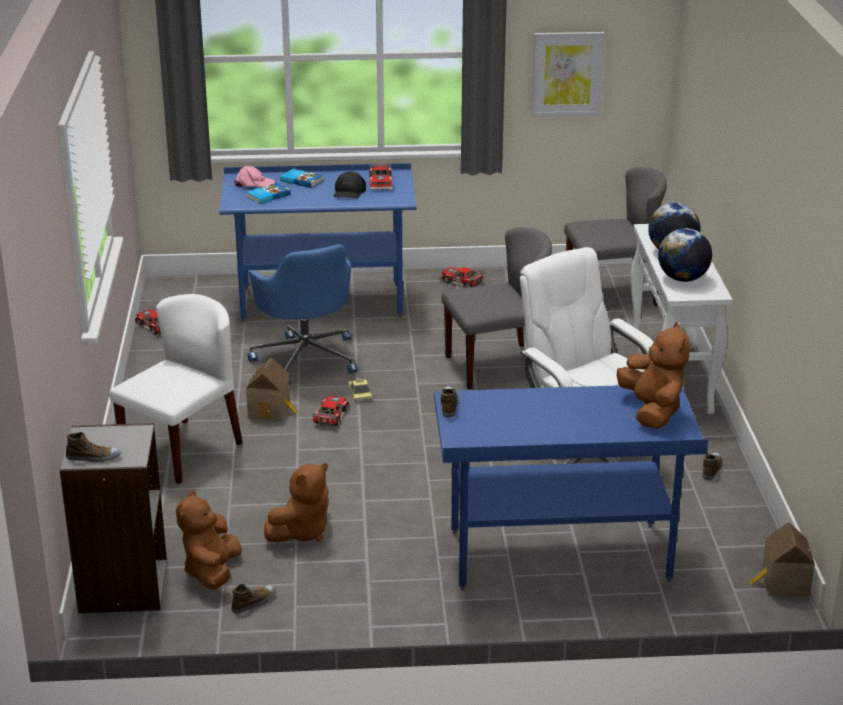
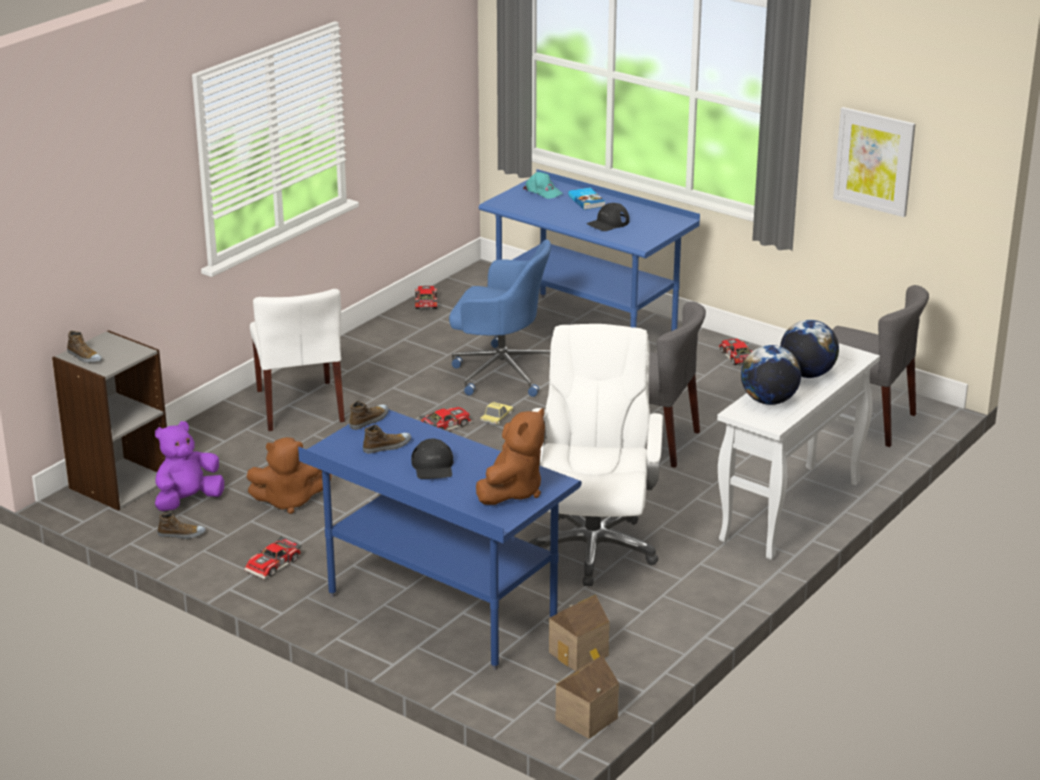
camera: 40 degrees right, 0 degrees up
white chair [109,294,243,484] -> white chair turned 90 degrees clockwise [250,289,345,431]
brown plush toy [176,490,242,590] -> purple plush toy [155,421,224,511]
pink cap [234,166,275,187] -> turquoise cap [523,172,563,199]
book [246,183,291,204] -> none
toy house [246,357,298,421] -> toy house moved to [549,595,609,671]
blue office chair [248,244,358,385] -> blue office chair turned 90 degrees counterclockwise [449,240,551,397]
toy car [369,164,392,190] -> toy car moved to [244,536,302,580]
shoe [703,452,723,480] -> shoe moved to [363,425,411,453]
none -> black cap [411,439,453,479]

